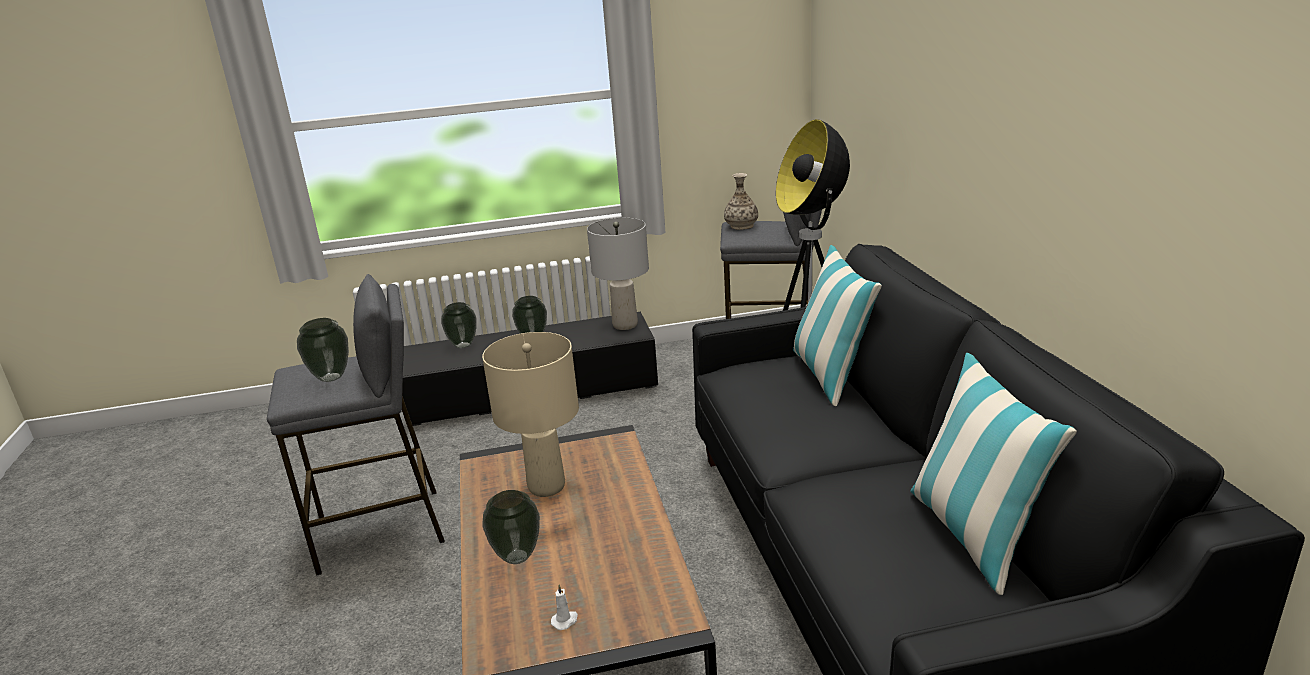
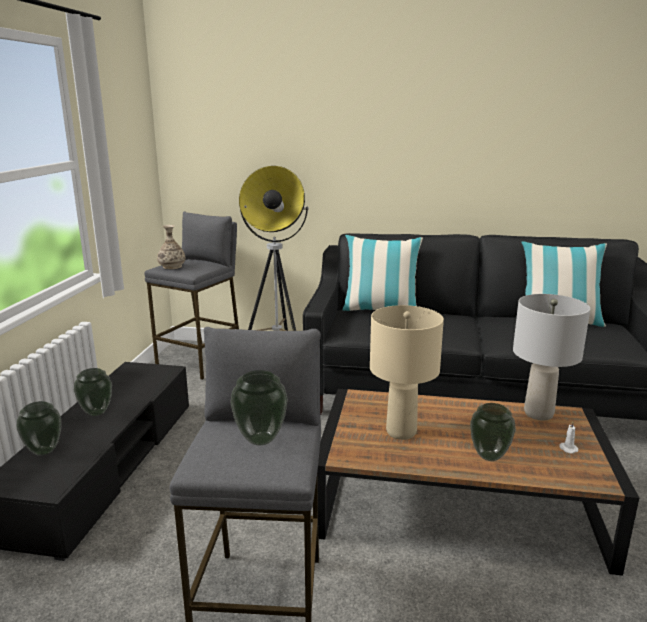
camera: 70 degrees left, 5 degrees down
grey table lamp [587,218,649,330] -> grey table lamp moved to [513,294,590,421]

